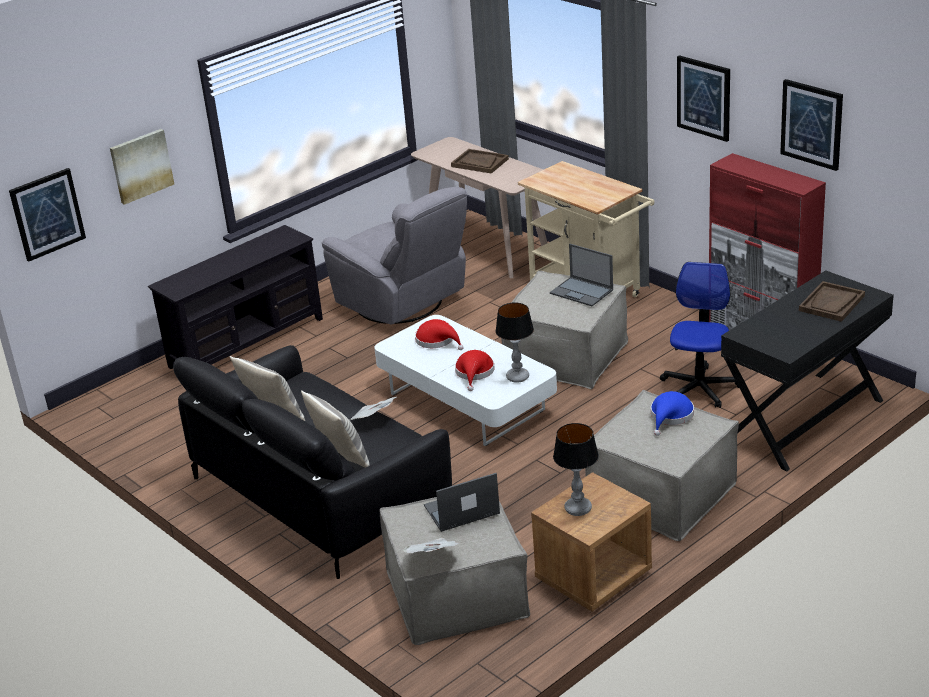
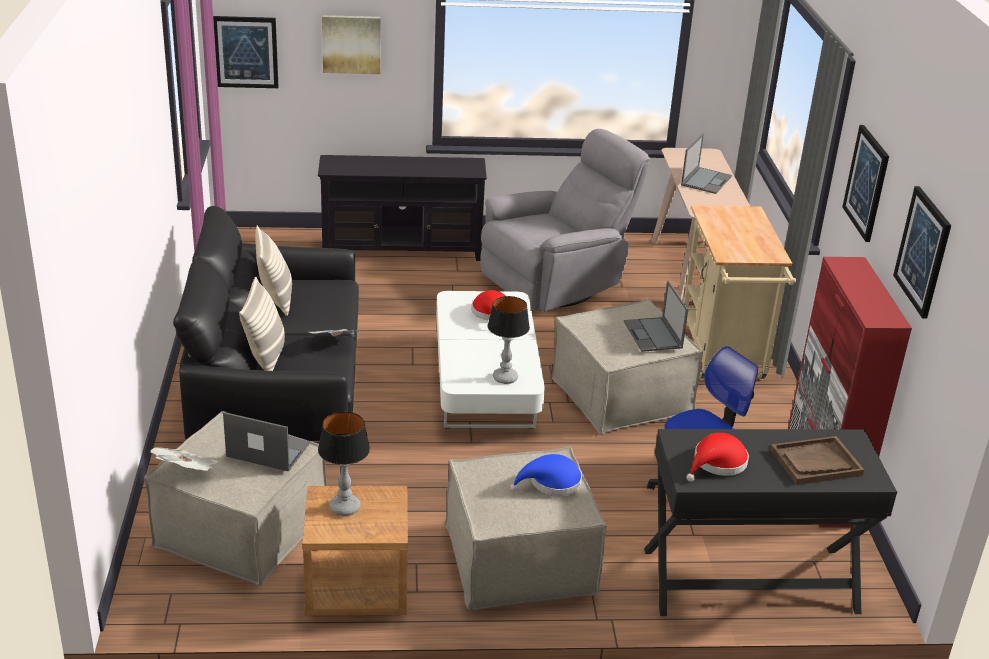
camera: 35 degrees right, 0 degrees up
grey armchair [322,187,467,325] -> grey armchair turned 120 degrees counterclockwise [480,129,650,312]
brown tray [451,149,509,174] -> laptop [681,134,732,194]
red hat [455,350,494,391] -> red hat moved to [686,433,749,482]

